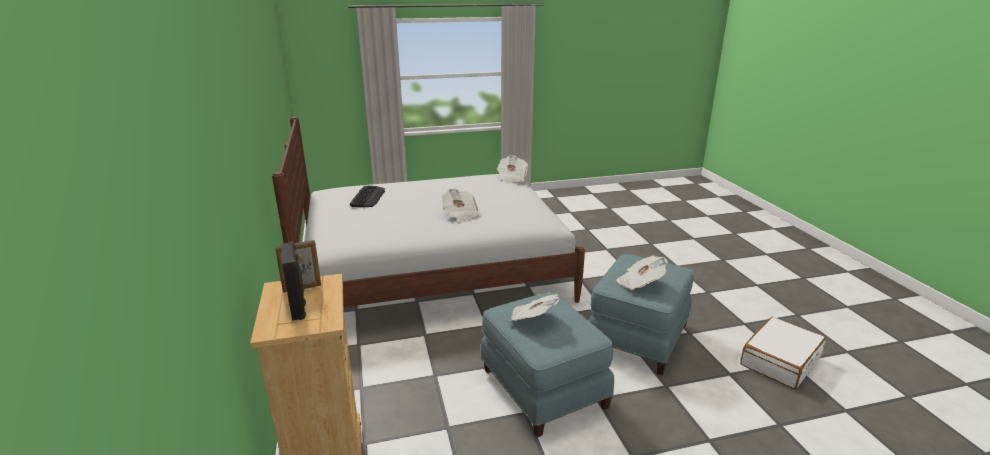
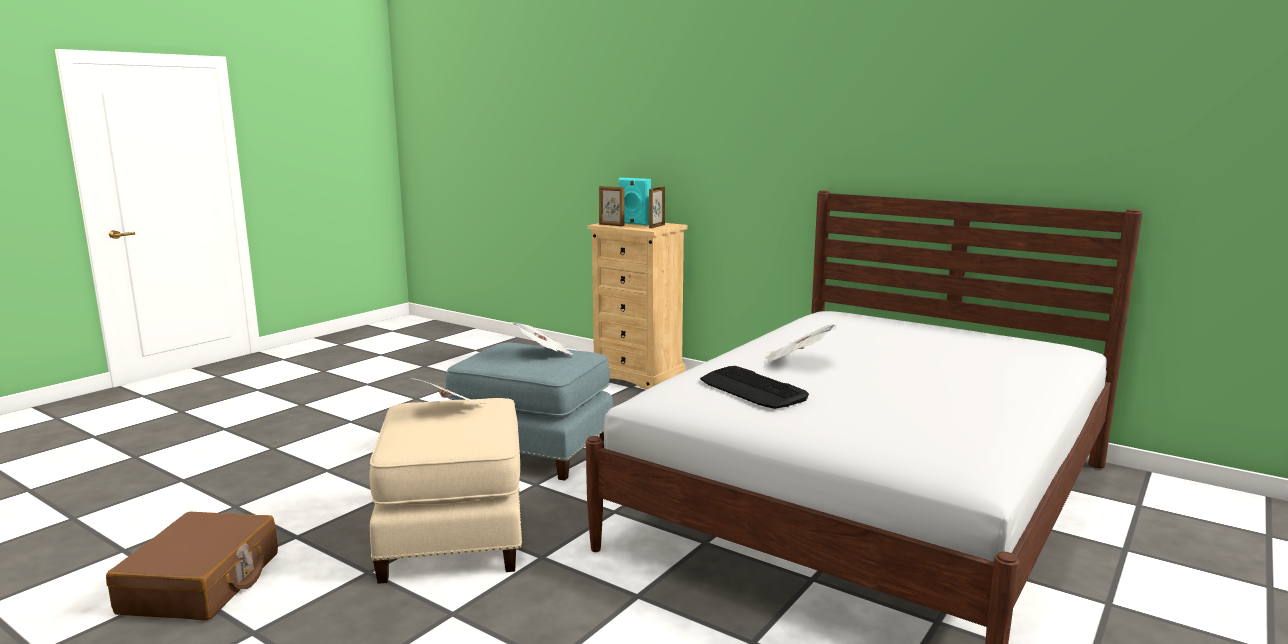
camera: 140 degrees right, 10 degrees down
black speaker [281,242,306,321] -> turquoise speaker [619,178,651,226]
keyboard [350,186,385,207] -> keyboard moved to [700,366,809,409]
newspaper [497,155,528,184] -> none
blue ottoman [589,254,694,375] -> beige ottoman [370,398,522,584]
white suitcase [740,317,826,389] -> brown suitcase [106,512,278,621]
none -> picture frame [599,186,625,226]

